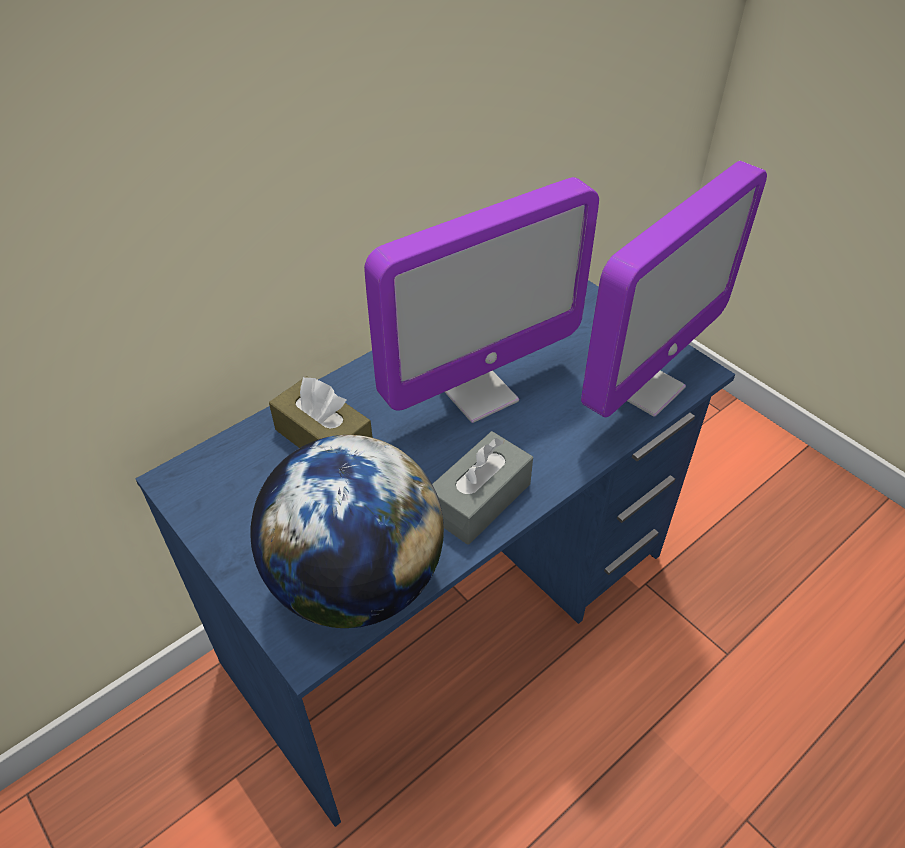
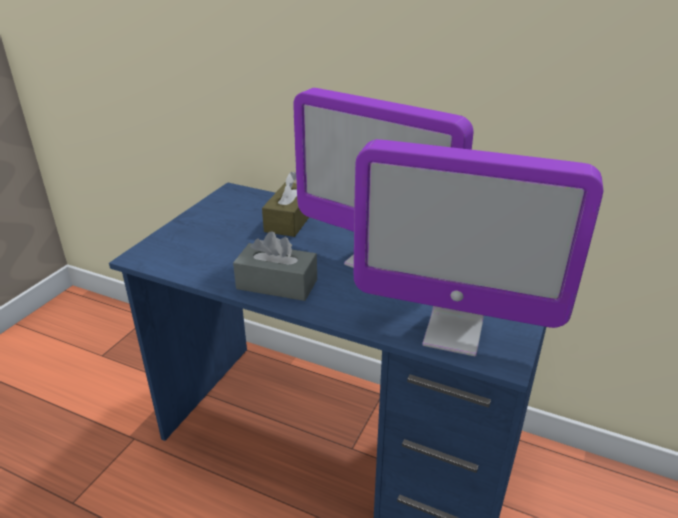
camera: 65 degrees right, 15 degrees down
globe [250,435,444,628] -> none

